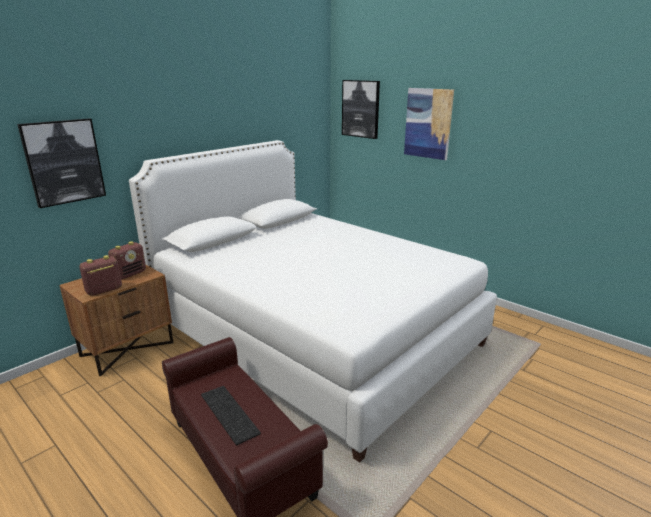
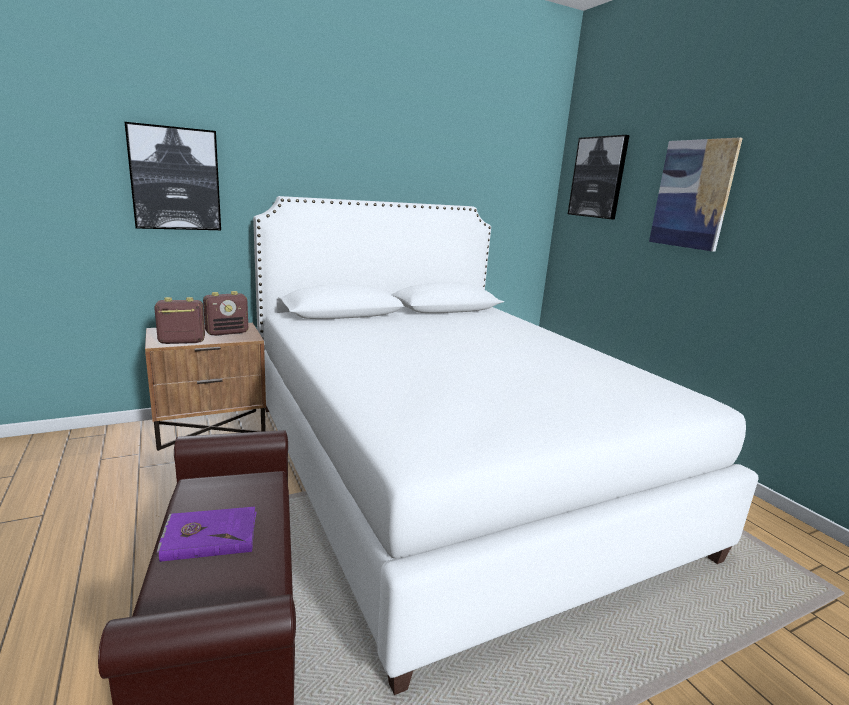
camera: 20 degrees right, 5 degrees down
keyboard [201,386,261,445] -> purple book [157,507,257,562]

